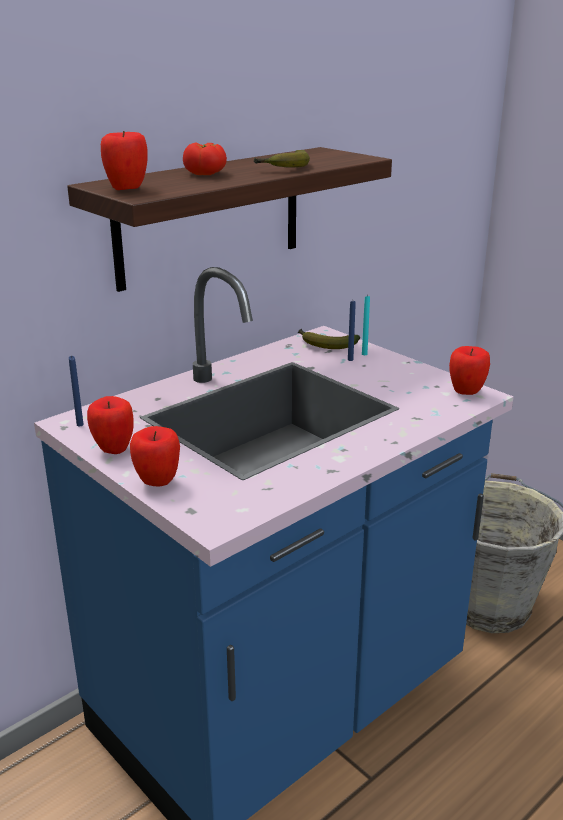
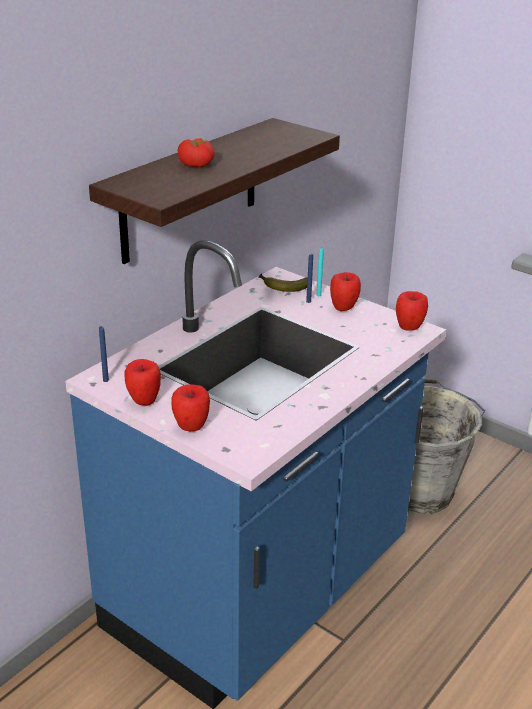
camera: 10 degrees left, 5 degrees up
apple [101,131,148,190] -> apple moved to [330,272,361,311]
banana [254,150,310,168] -> none

